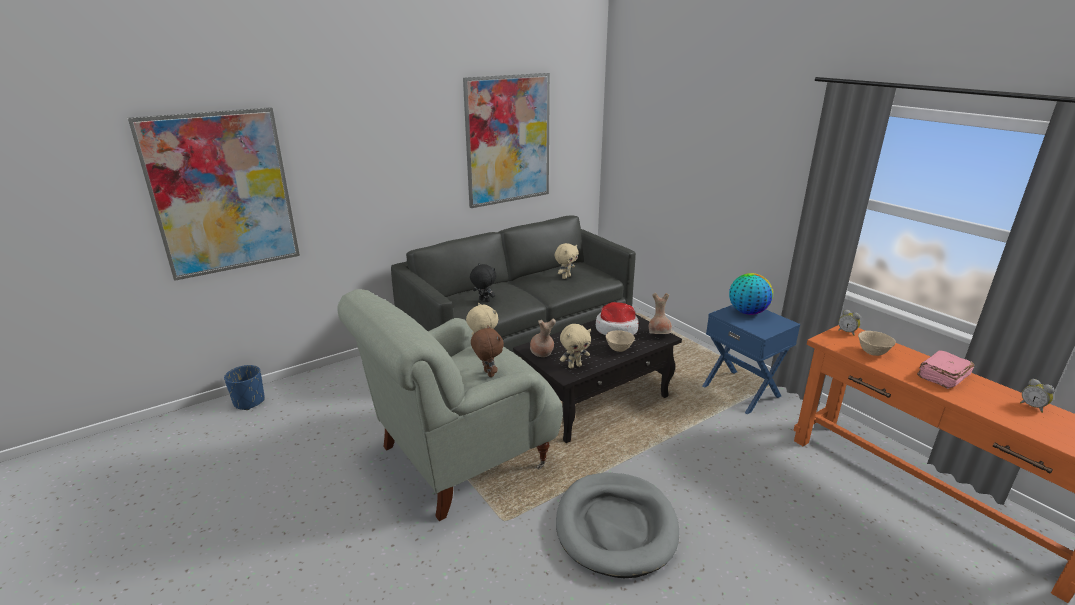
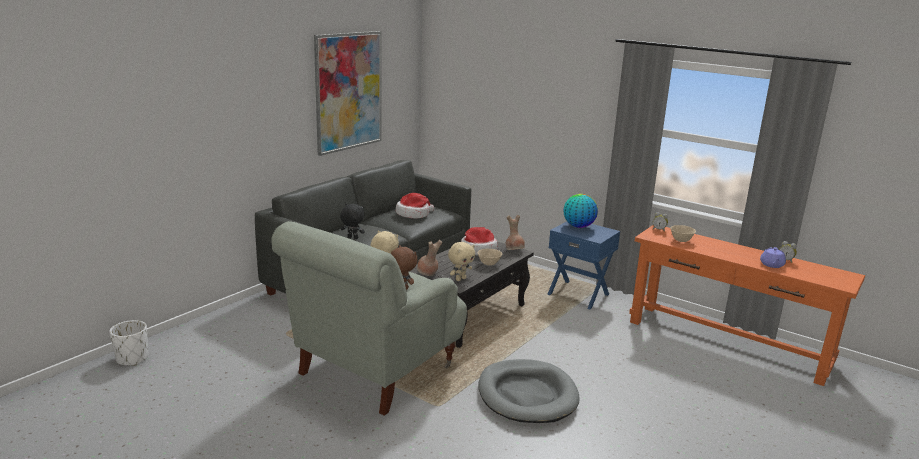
camera: 20 degrees left, 5 degrees down
picture [128,107,300,281] -> none
blue planter [224,365,265,410] -> white planter [109,320,148,365]
beige plush toy [555,243,579,279] -> hat [396,193,434,219]
pink book [917,350,975,389] -> none
none -> purple teapot [760,247,786,268]

